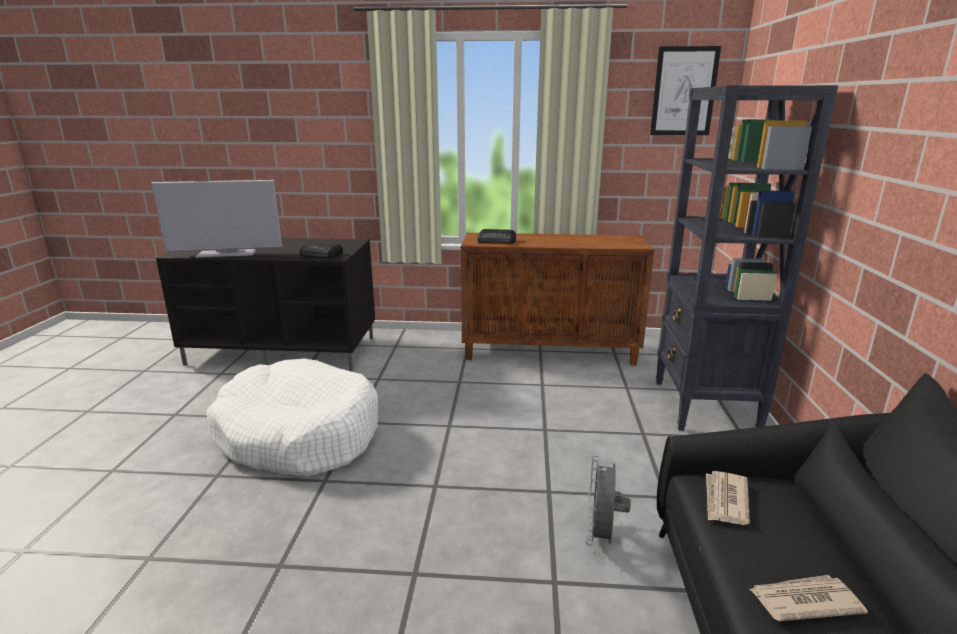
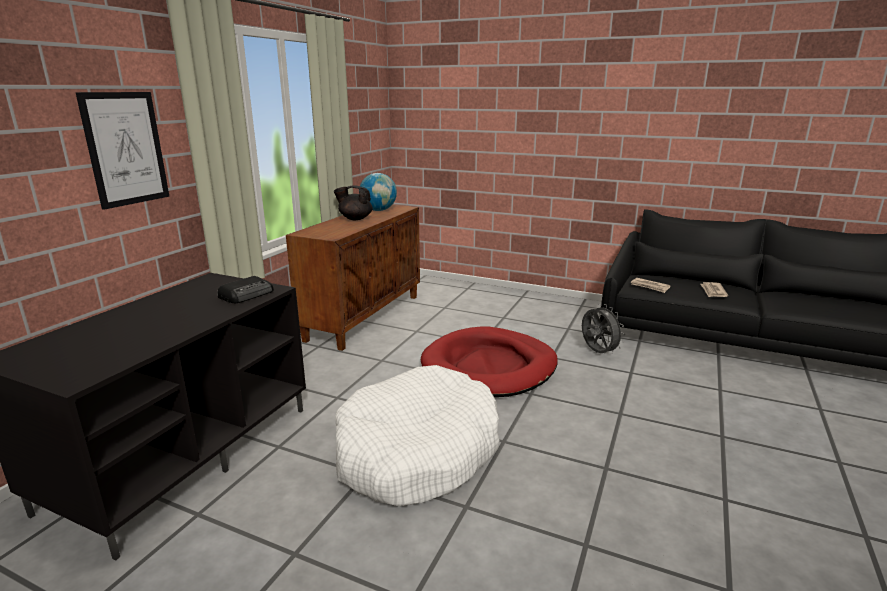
camera: 70 degrees left, 0 degrees up
television [151,180,282,258] -> none
radio [477,229,516,244] -> none
grey fan [586,455,631,546] -> grey fan turned 150 degrees counterclockwise [582,304,625,354]
picture [650,46,721,135] -> picture moved to [75,92,169,210]
black bookcase [656,85,838,431] -> none
none -> black teapot [334,185,373,220]
none -> globe [360,173,397,211]
none -> red dog bed [421,326,558,397]

